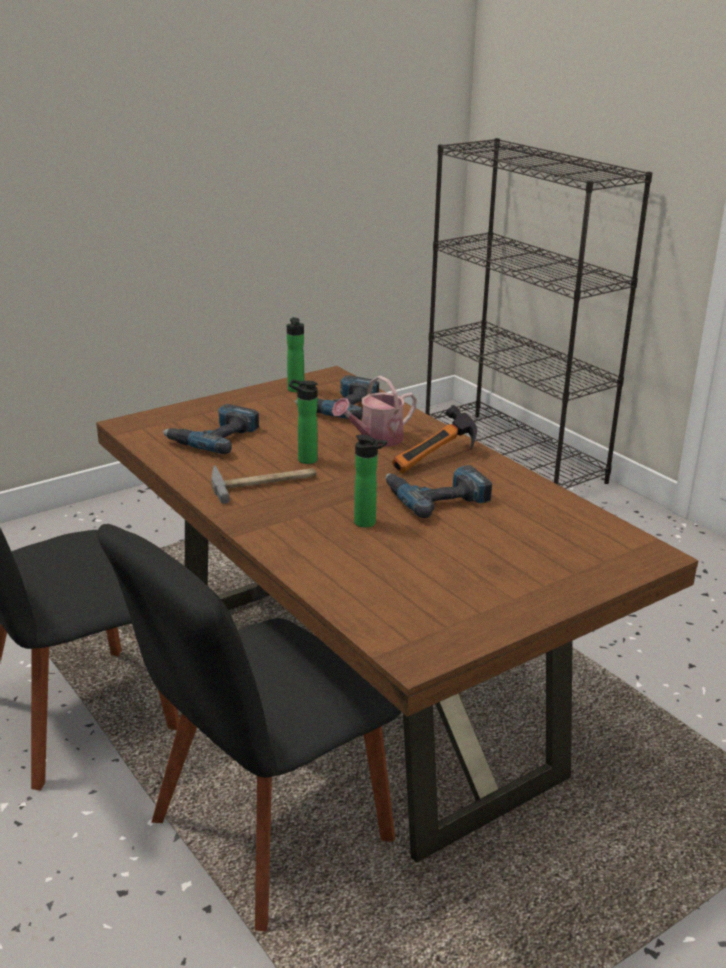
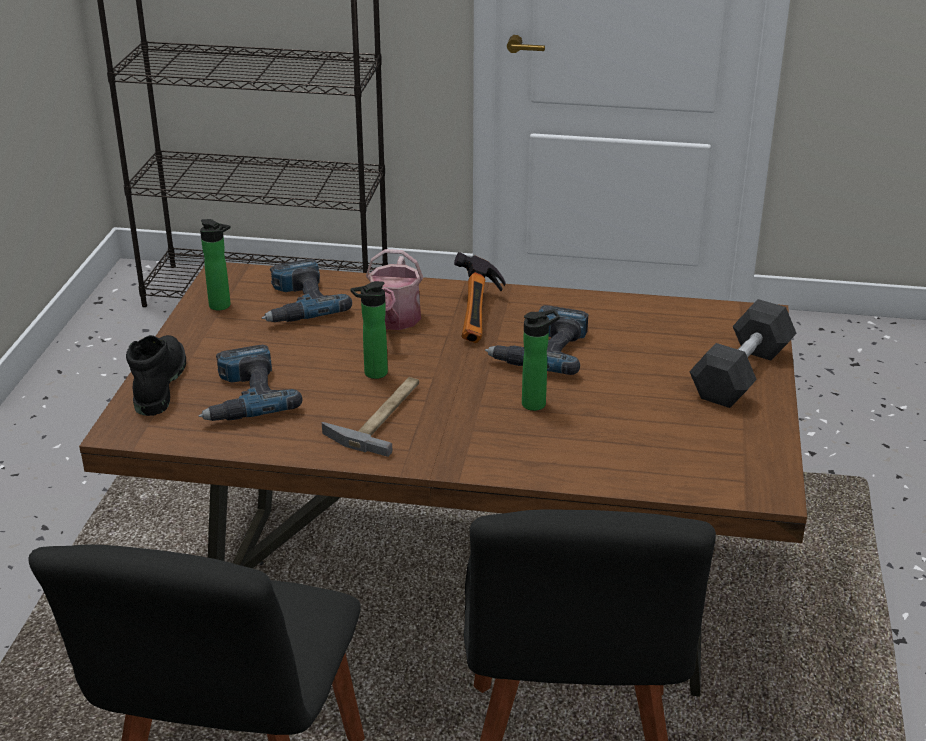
camera: 45 degrees left, 5 degrees up
none -> black boot [126,335,186,416]
none -> grey dumbbell [689,299,797,408]

